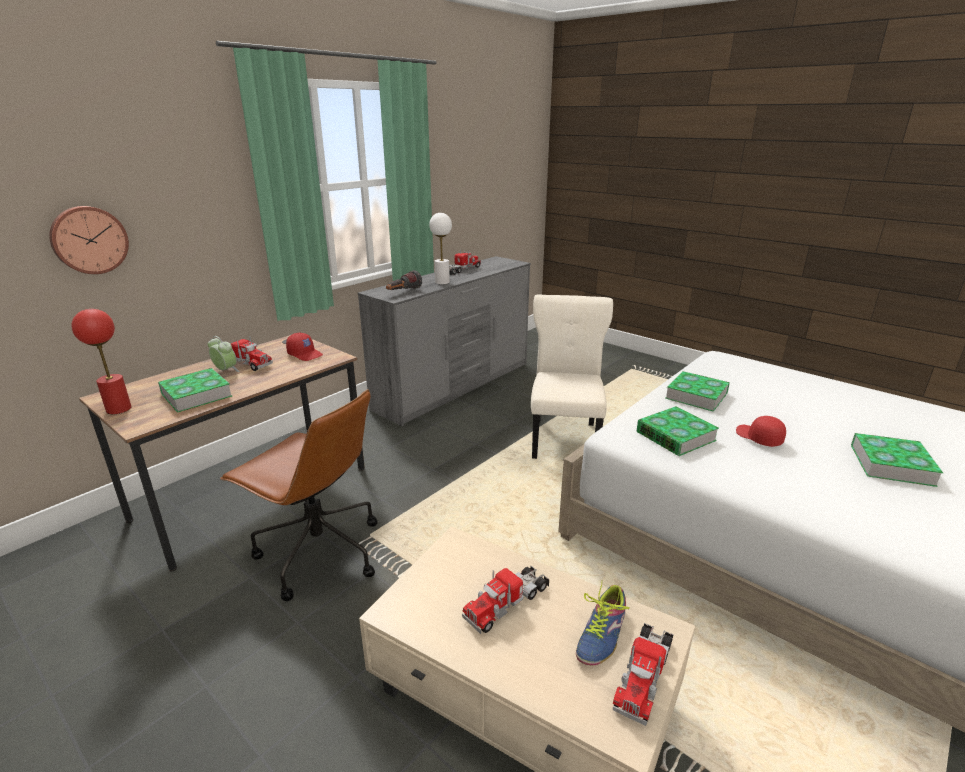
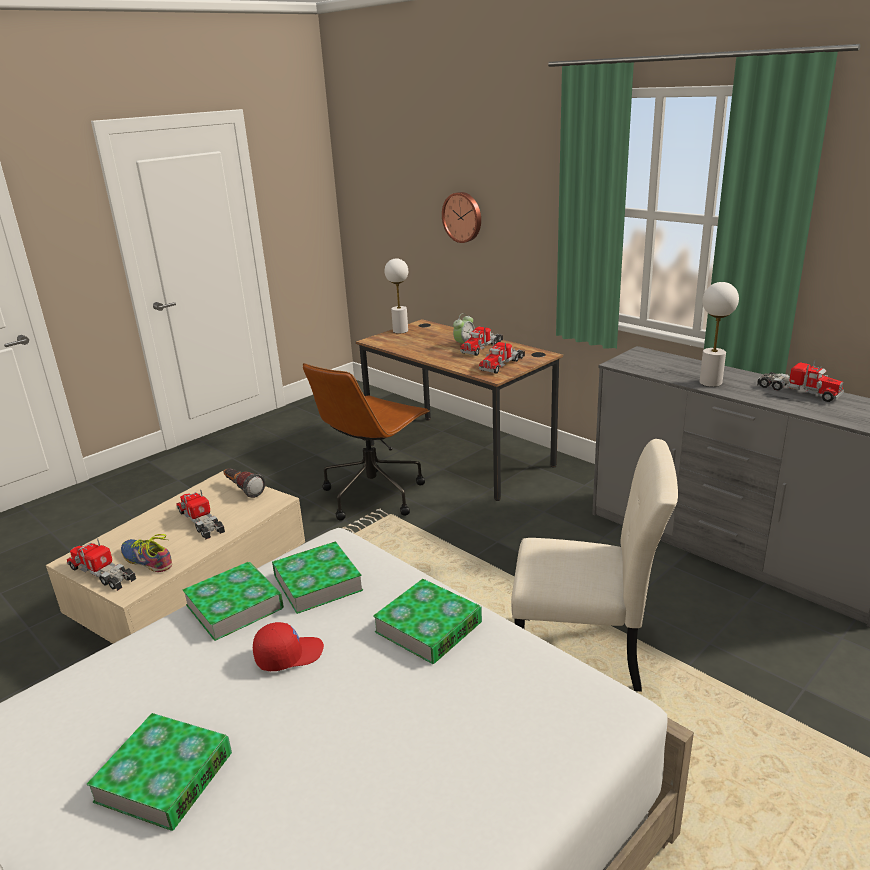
camera: 95 degrees right, 0 degrees up
red table lamp [71,309,132,414] -> white table lamp [385,258,408,334]
book [158,368,232,413] -> book moved to [183,562,284,641]
red cap [286,333,323,361] -> toy truck [479,341,525,374]
flashlight [386,270,422,290] -> flashlight moved to [224,468,265,498]

